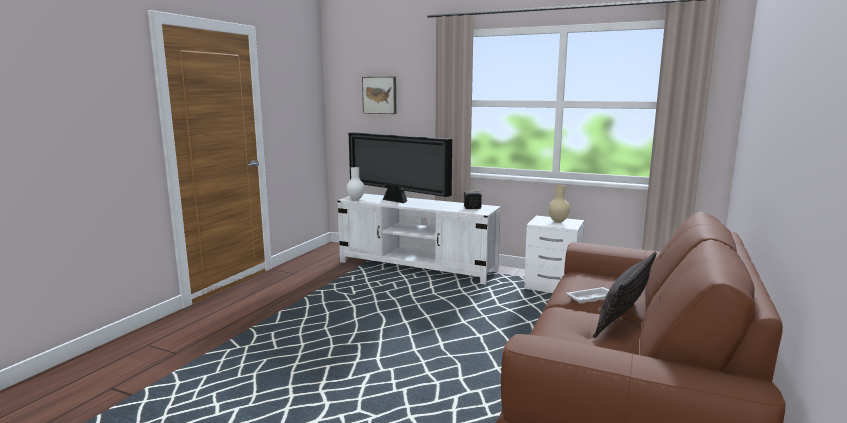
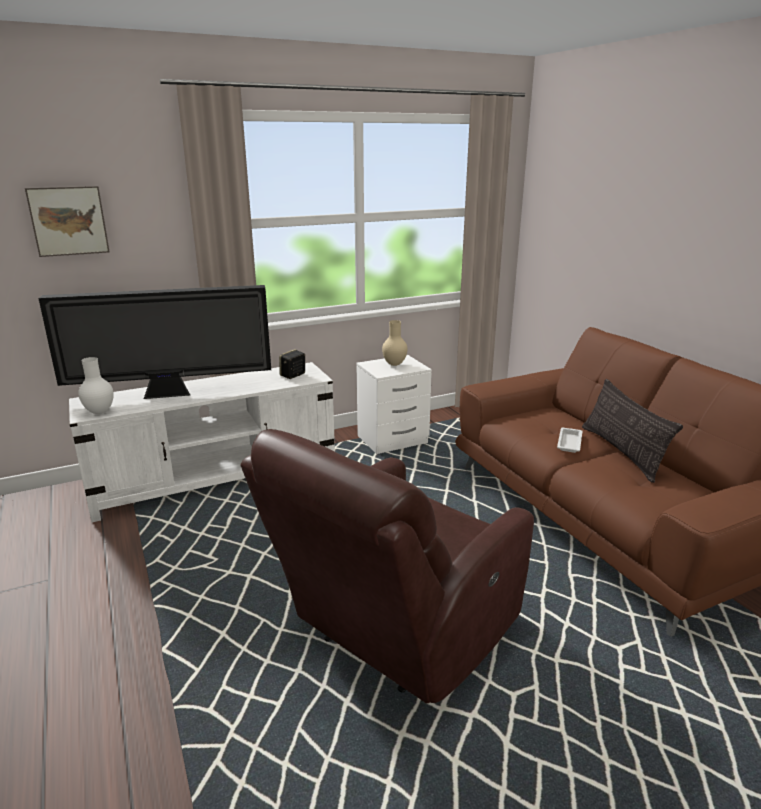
camera: 50 degrees left, 10 degrees up
none -> brown armchair [240,429,534,703]

